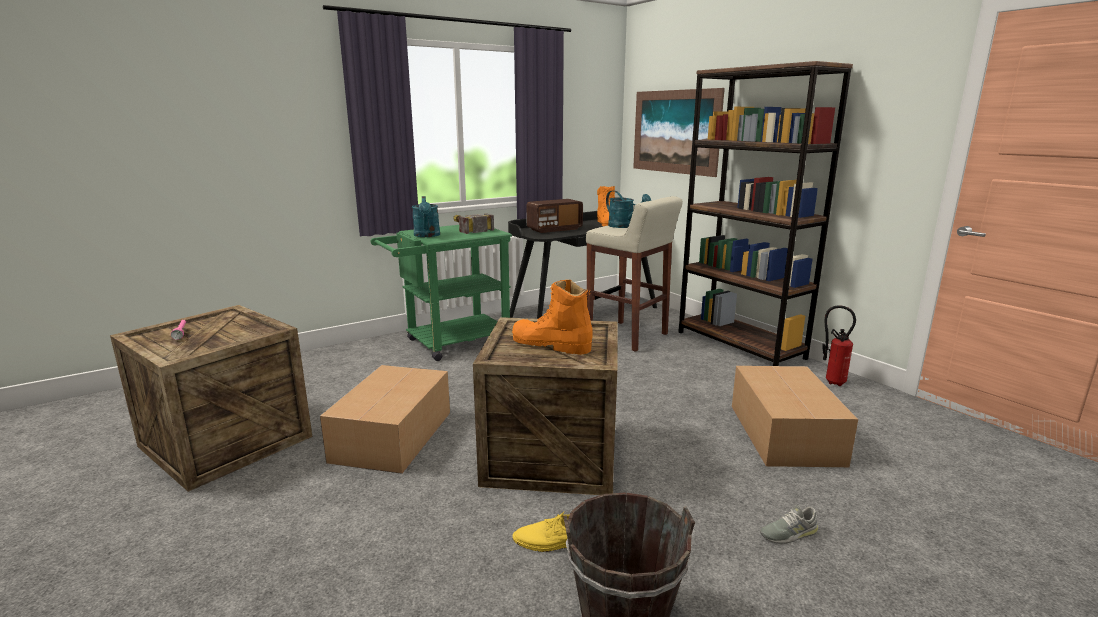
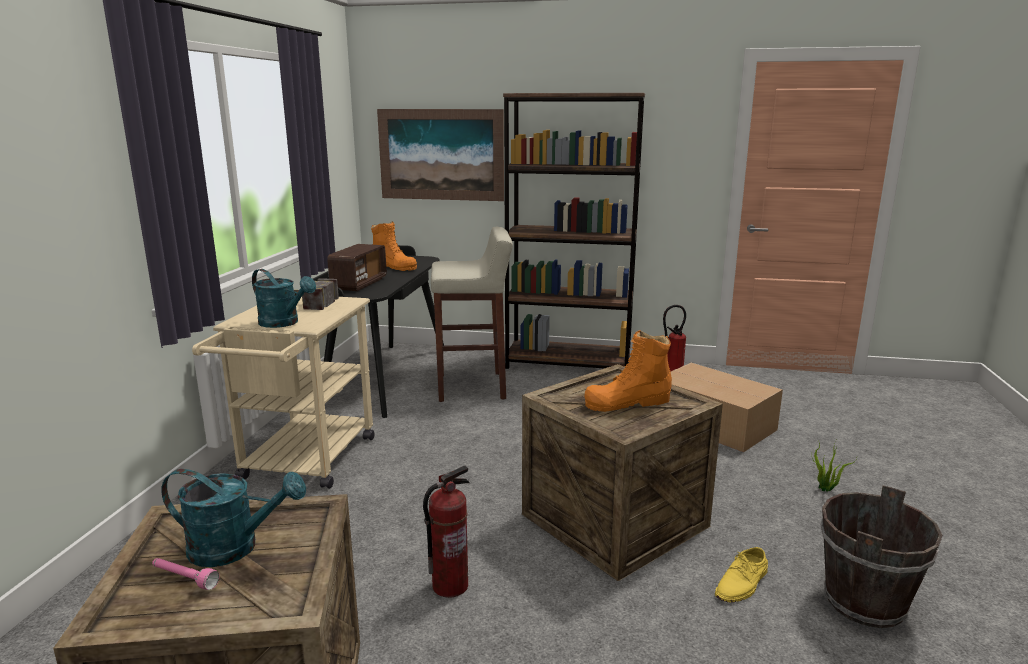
camera: 45 degrees left, 0 degrees up
cardboard box [320,365,450,474] -> fire extinguisher [423,466,470,598]
green cart [370,225,512,361] -> beige cart [192,297,374,489]
turquoise watering can [606,191,651,228] -> turquoise watering can moved to [161,469,306,567]
grey shoe [760,505,818,544] -> potted plant [812,438,857,492]

